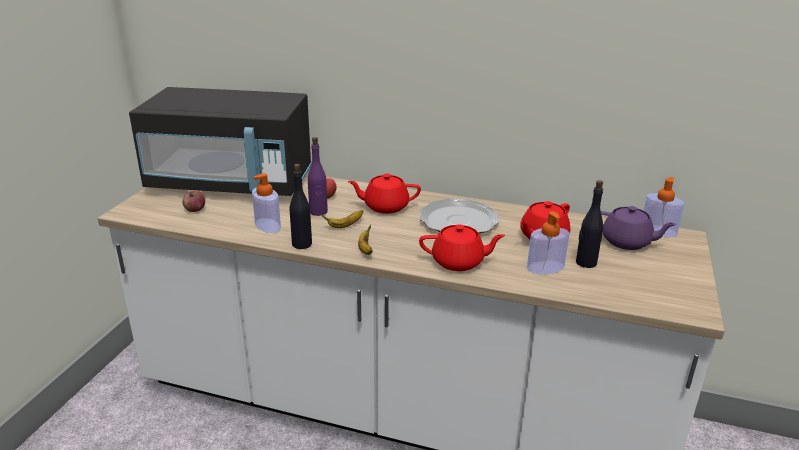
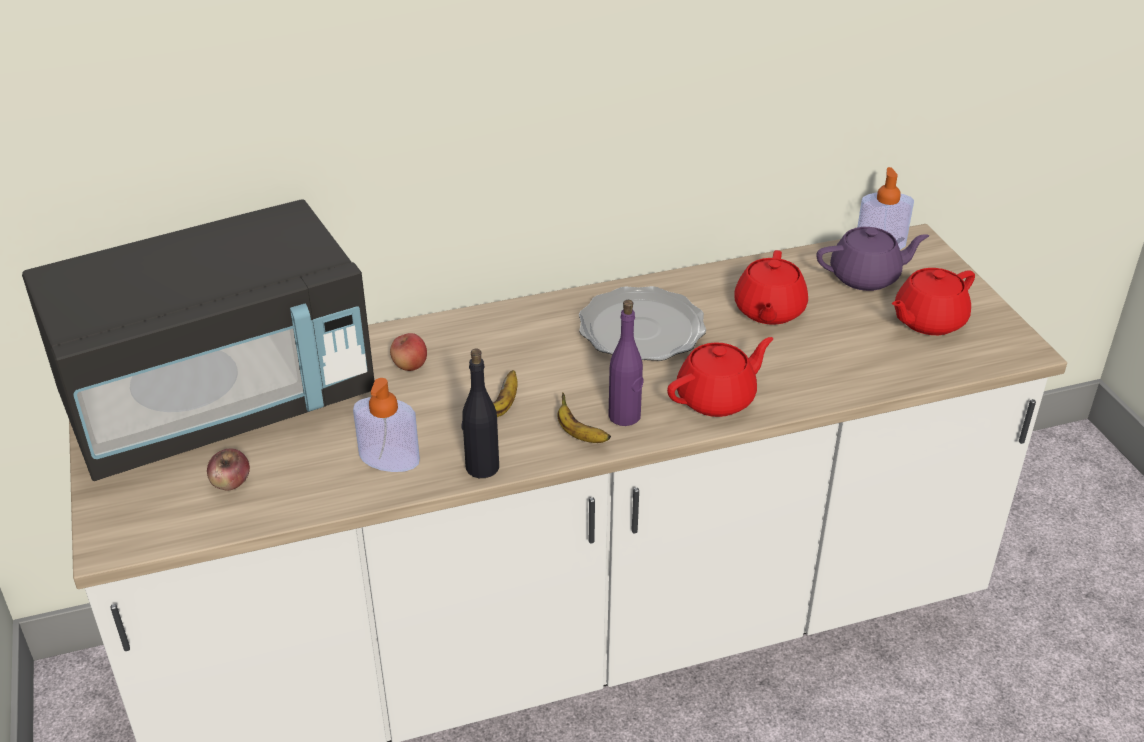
camera: 35 degrees left, 10 degrees up
purple bottle [308,137,328,216] -> purple bottle moved to [608,300,644,426]
red teapot [347,174,421,214] -> red teapot moved to [892,268,975,335]
soap dispenser [527,211,570,274] -> none
black bottle [576,180,603,268] -> none

